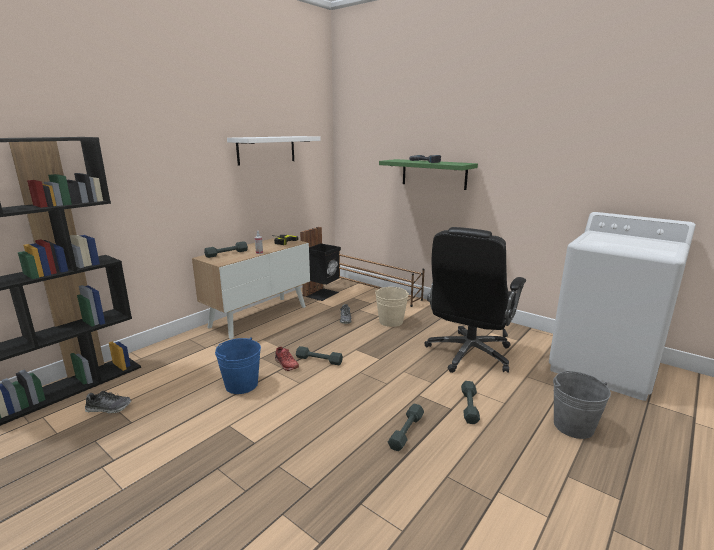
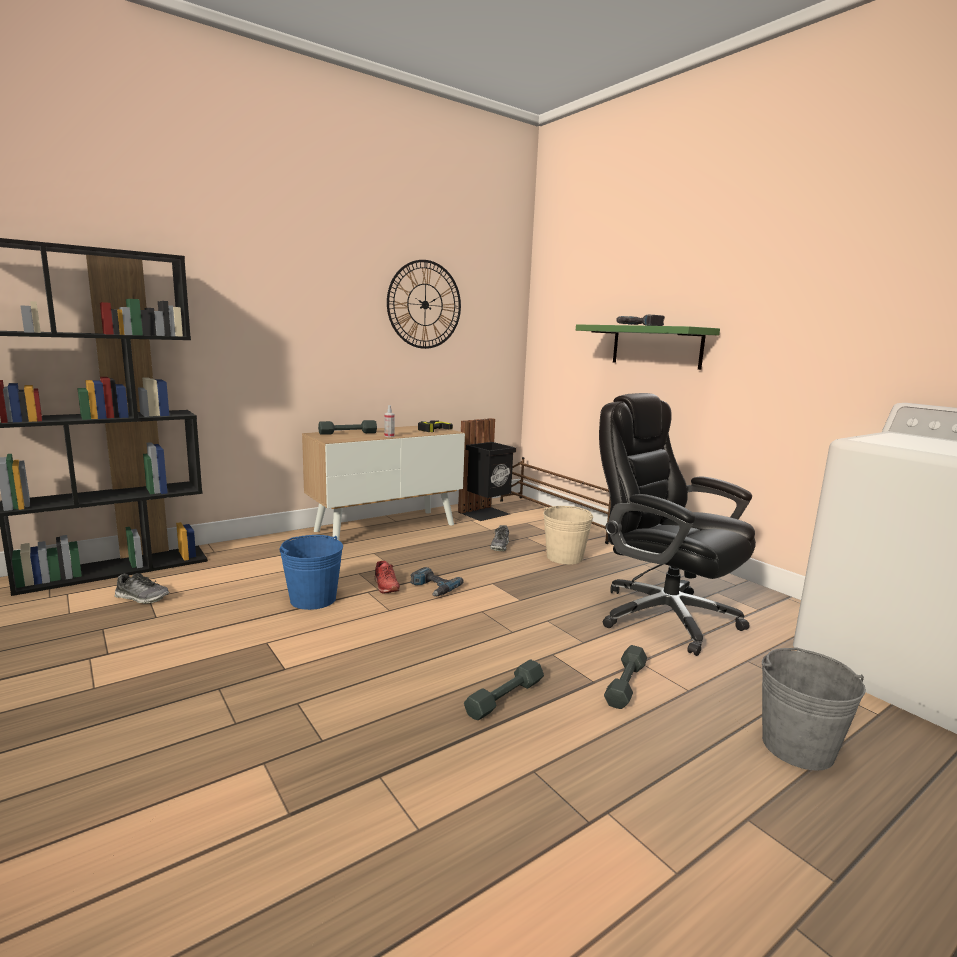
camera: 15 degrees right, 5 degrees down
white shelf [227,136,321,166] -> wall clock [387,260,461,349]
grey dumbbell [296,346,343,365] -> power drill [410,567,464,596]
black office chair [424,227,526,373] -> black office chair turned 90 degrees clockwise [599,393,756,656]

